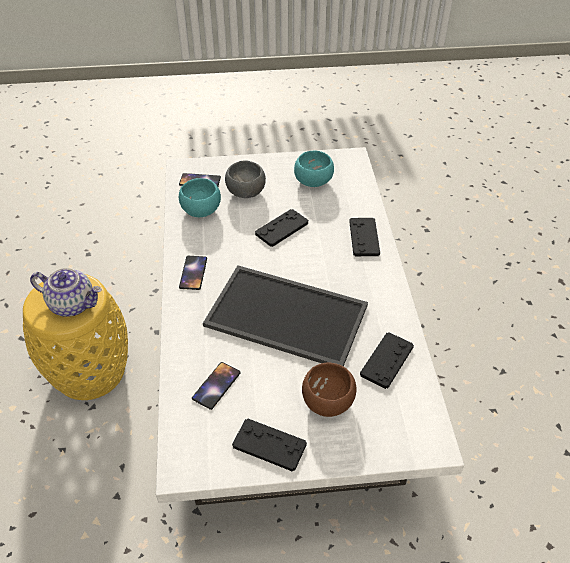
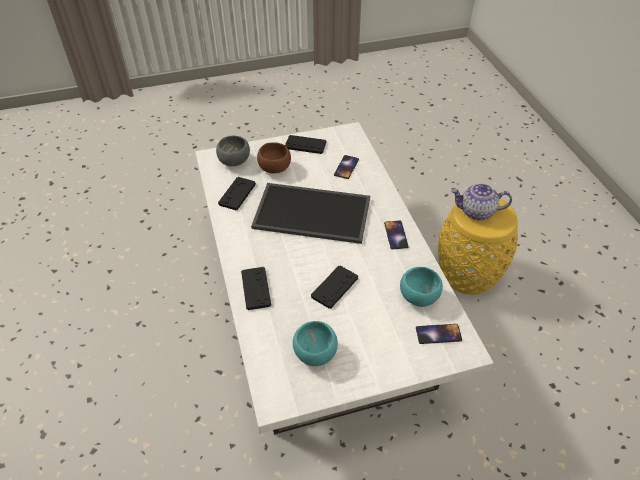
camera: 170 degrees right, 0 degrees up
grey bowl [225,160,266,198] -> grey bowl moved to [216,136,250,166]

